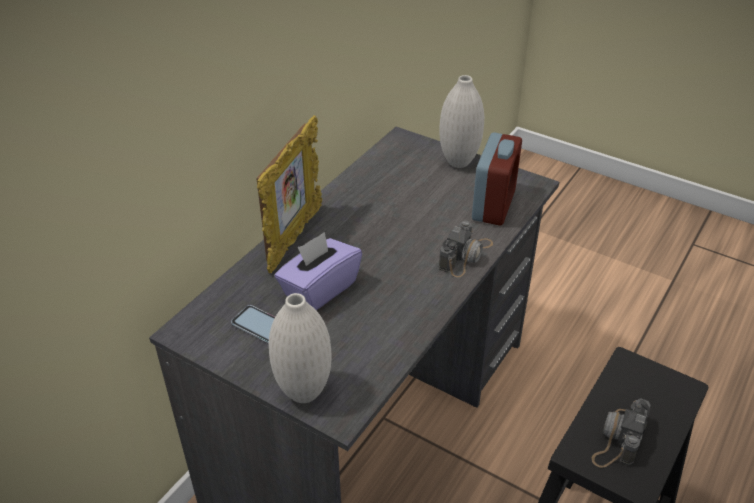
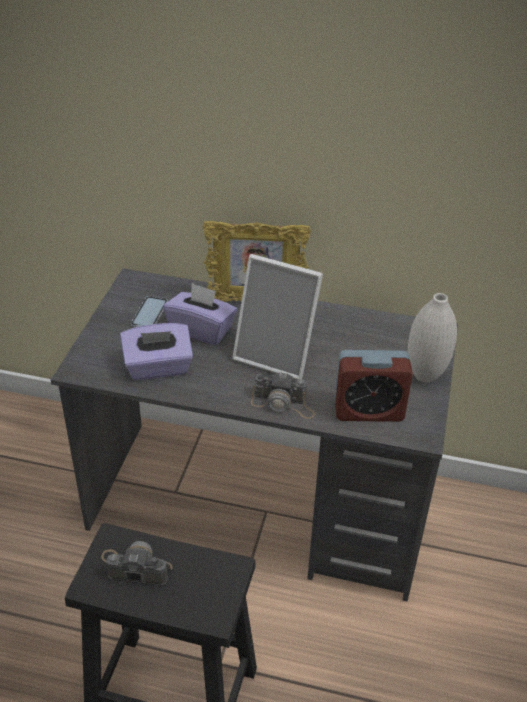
camera: 70 degrees right, 0 degrees up
white vase [269,293,332,403] -> none
none -> purple tissue box [120,323,193,380]
none -> picture frame [232,254,323,379]

